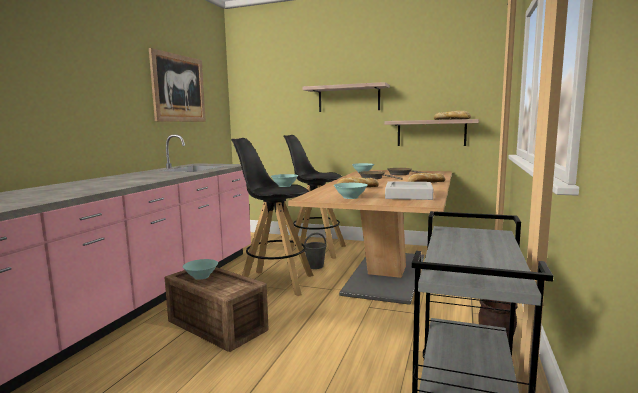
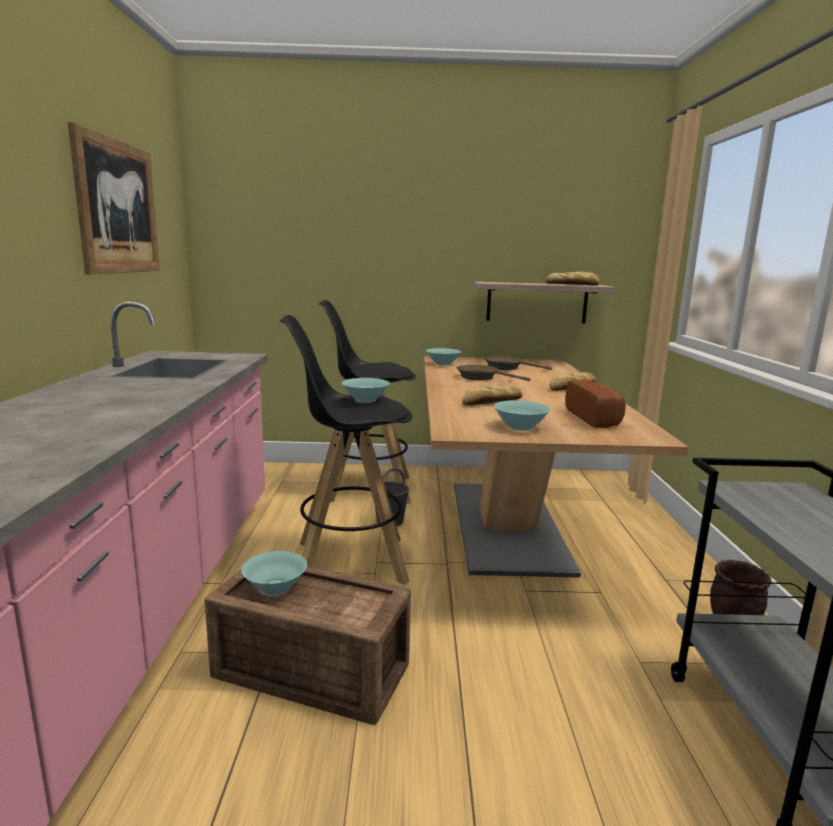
camera: 20 degrees left, 5 degrees up
shelf [303,82,390,112] -> none
grey tray [385,181,433,200] -> bread [566,380,626,428]

